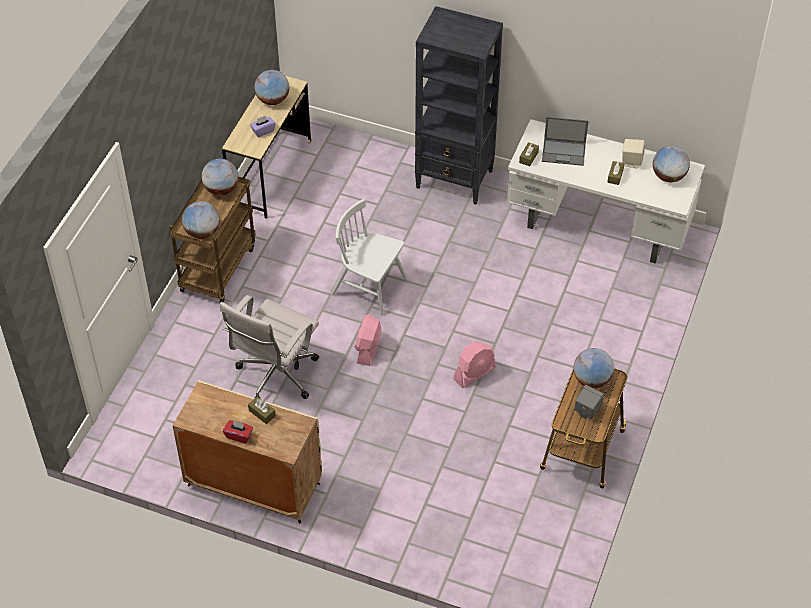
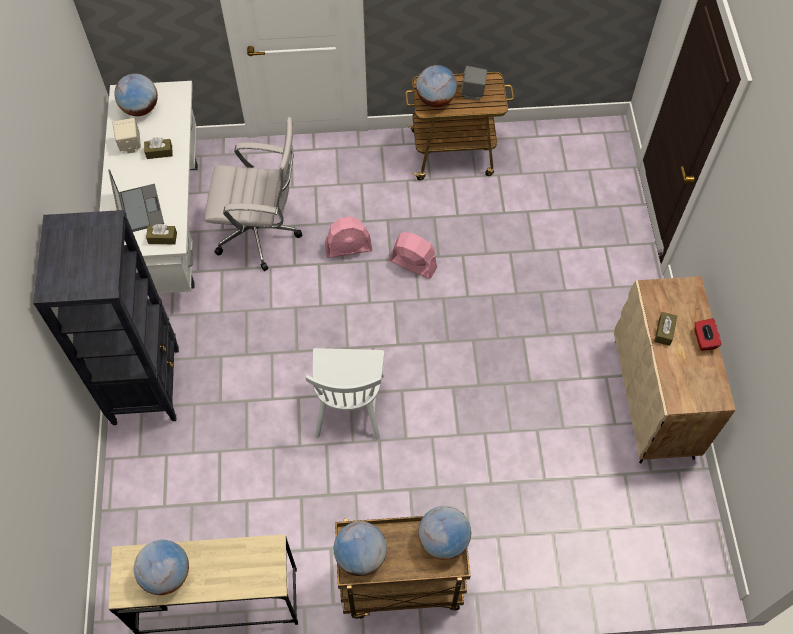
camera: 115 degrees left, 10 degrees up
white office chair [220,295,319,399] -> white office chair moved to [205,117,302,271]
purple tissue box [250,116,276,137] -> none
pink fan [354,314,382,366] -> pink fan moved to [325,217,372,258]

